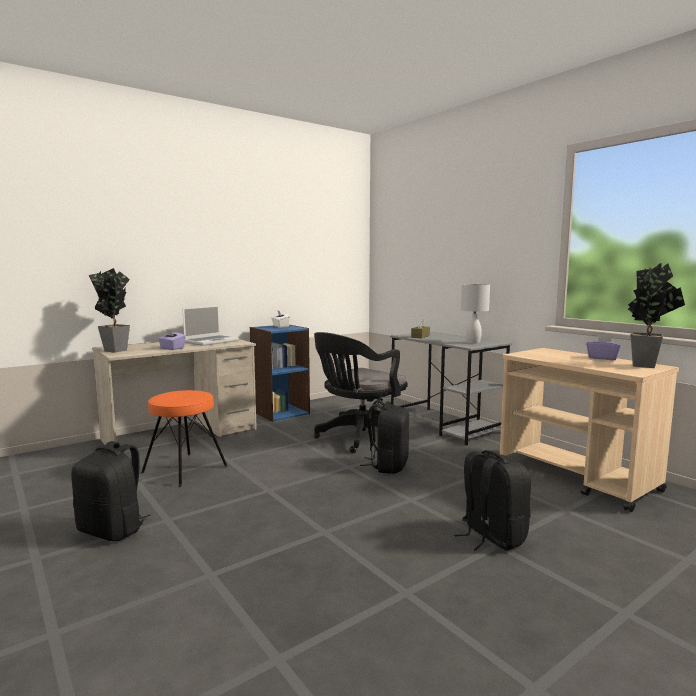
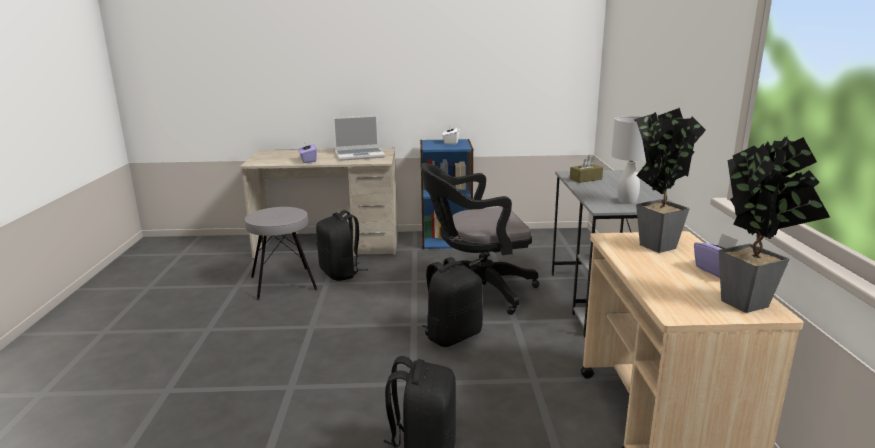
camera: 35 degrees right, 10 degrees up
black backpack [71,441,151,541] -> black backpack moved to [316,210,368,281]
potted plant [89,268,130,352] -> potted plant moved to [636,108,706,253]
orange stool [141,390,228,487] -> grey stool [245,207,318,300]

